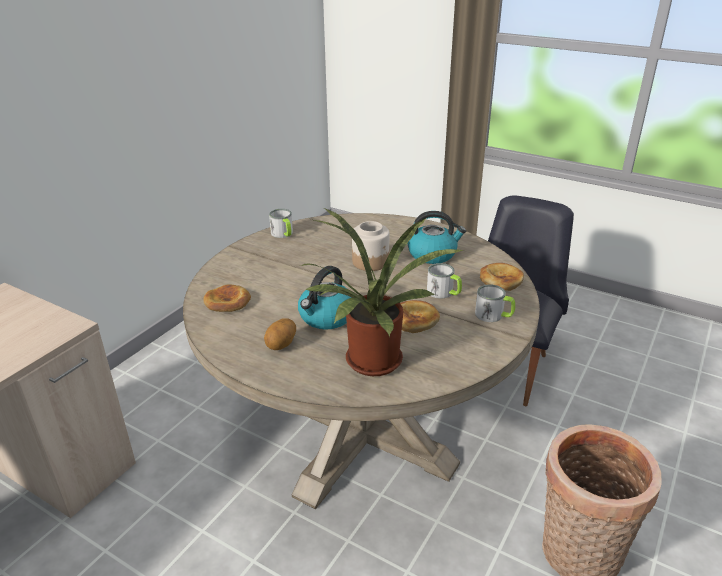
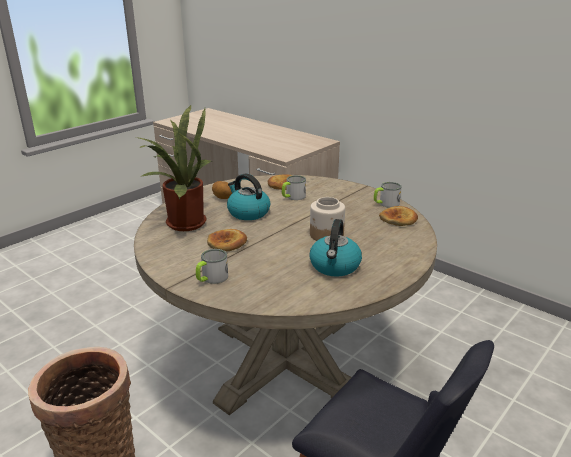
camera: 100 degrees right, 5 degrees down
mug [427,263,462,299] -> mug moved to [282,175,306,200]
bread [480,263,524,291] -> bread moved to [379,206,418,226]

